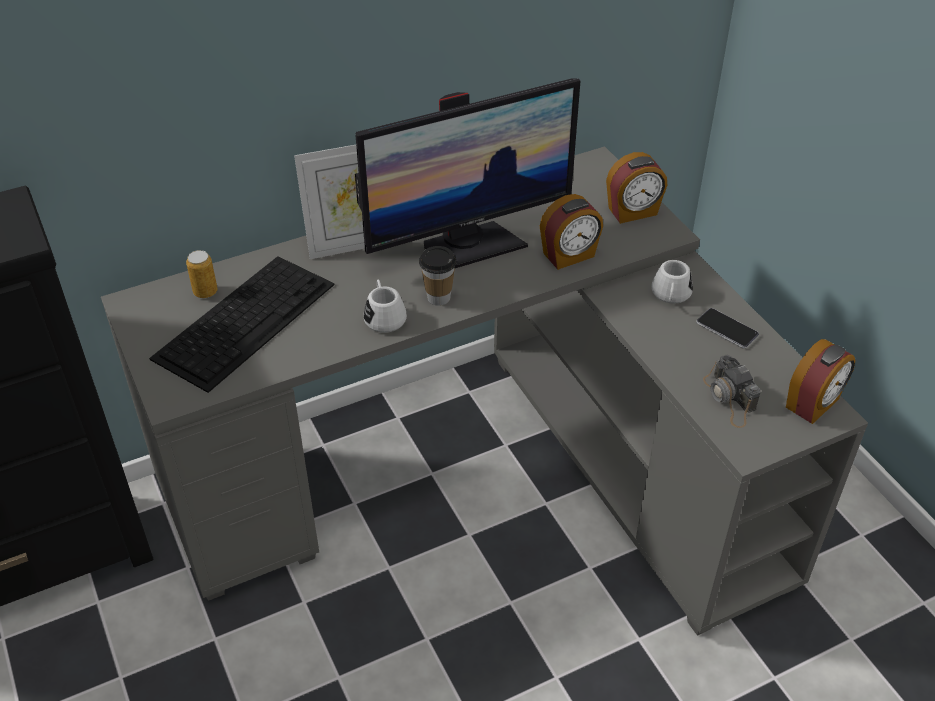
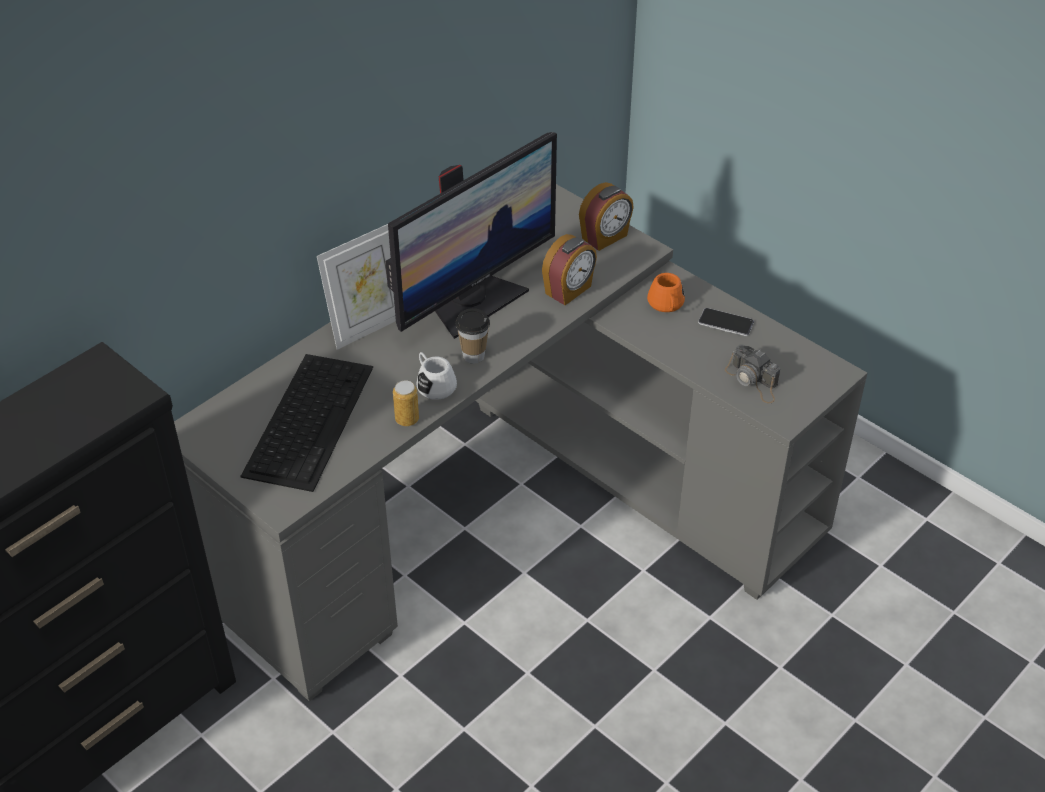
camera: 20 degrees left, 0 degrees up
can [186,250,217,298] -> can moved to [393,380,419,426]
white mug [651,260,693,304] -> orange mug [647,273,685,312]
alarm clock [786,339,855,424] -> none

